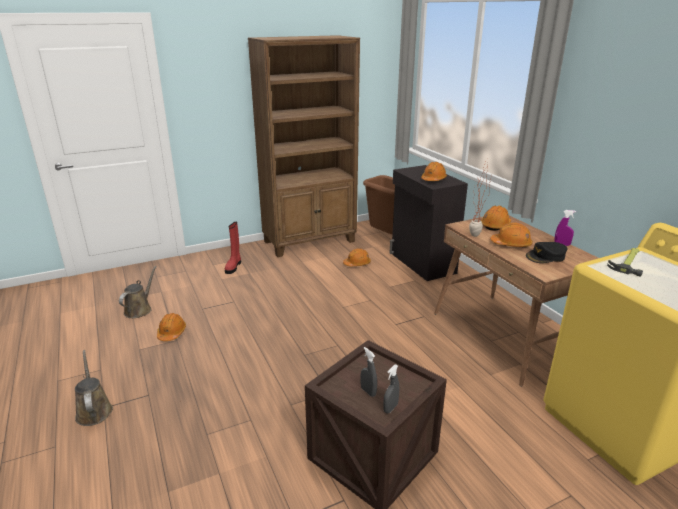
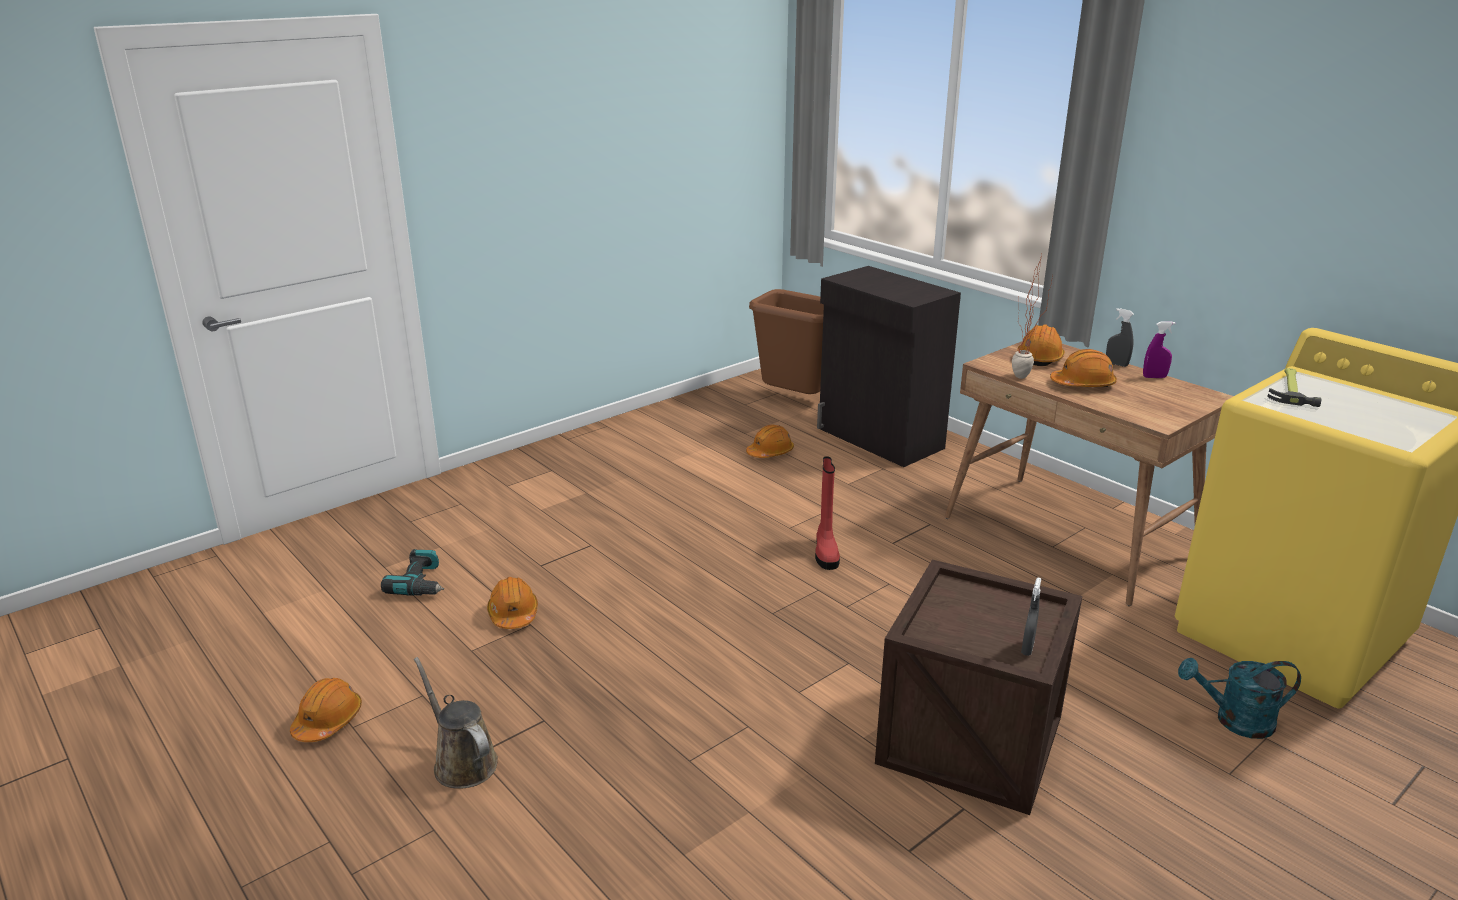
camera: 15 degrees left, 0 degrees up
brown watering can [119,266,157,318] -> power drill [381,549,444,596]
red boot [225,222,241,274] -> red boot moved to [815,456,840,570]
brown bookcase [248,35,360,257] -> none
grey spray bottle [361,347,377,397] -> grey spray bottle moved to [1106,308,1134,367]
orange hard hat [421,162,447,181] -> orange hard hat moved to [290,678,362,742]
black cap [526,242,568,263] -> none
none -> turquoise watering can [1178,658,1301,739]

